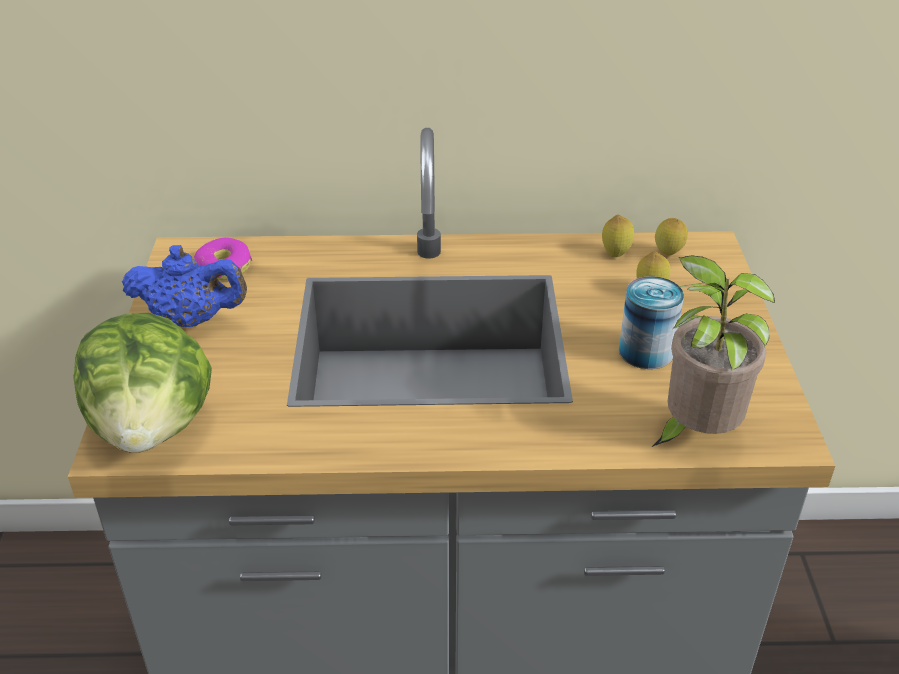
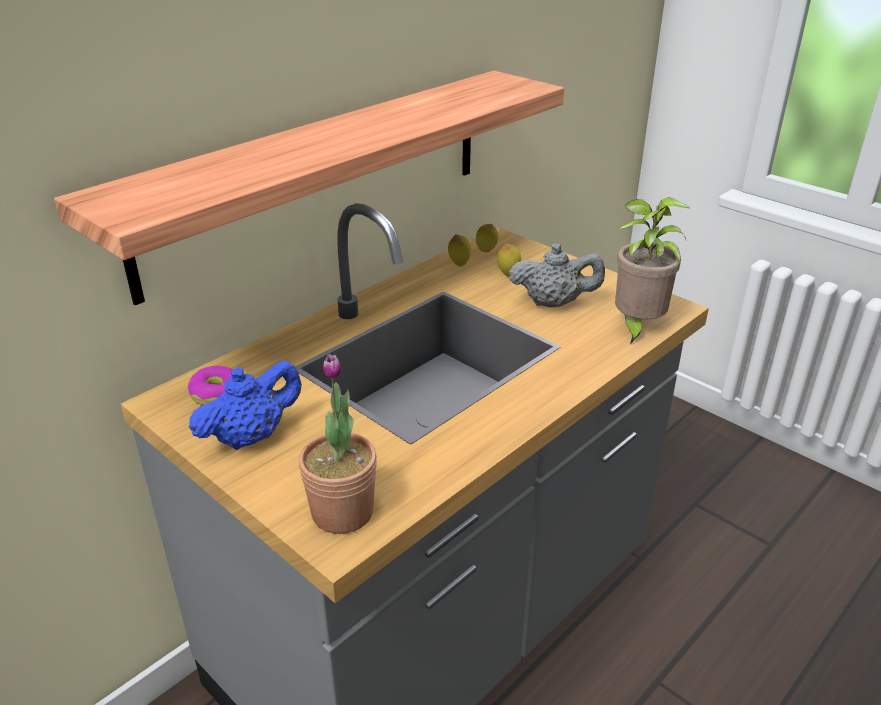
camera: 45 degrees left, 5 degrees down
lettuce [73,313,212,453] -> potted plant [299,354,377,534]
can [619,276,684,369] -> grey teapot [509,243,605,307]
none -> shelf [54,71,564,305]

